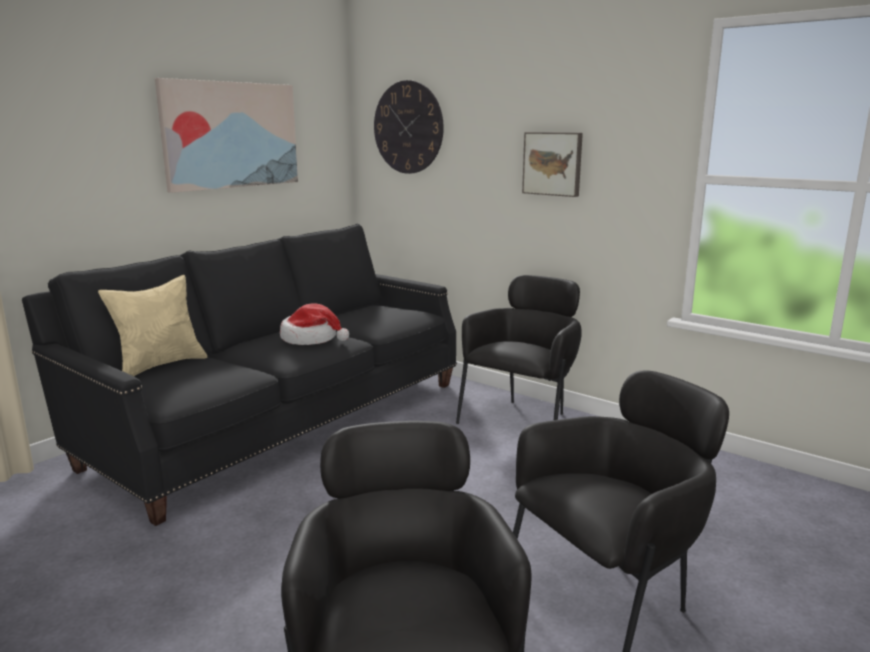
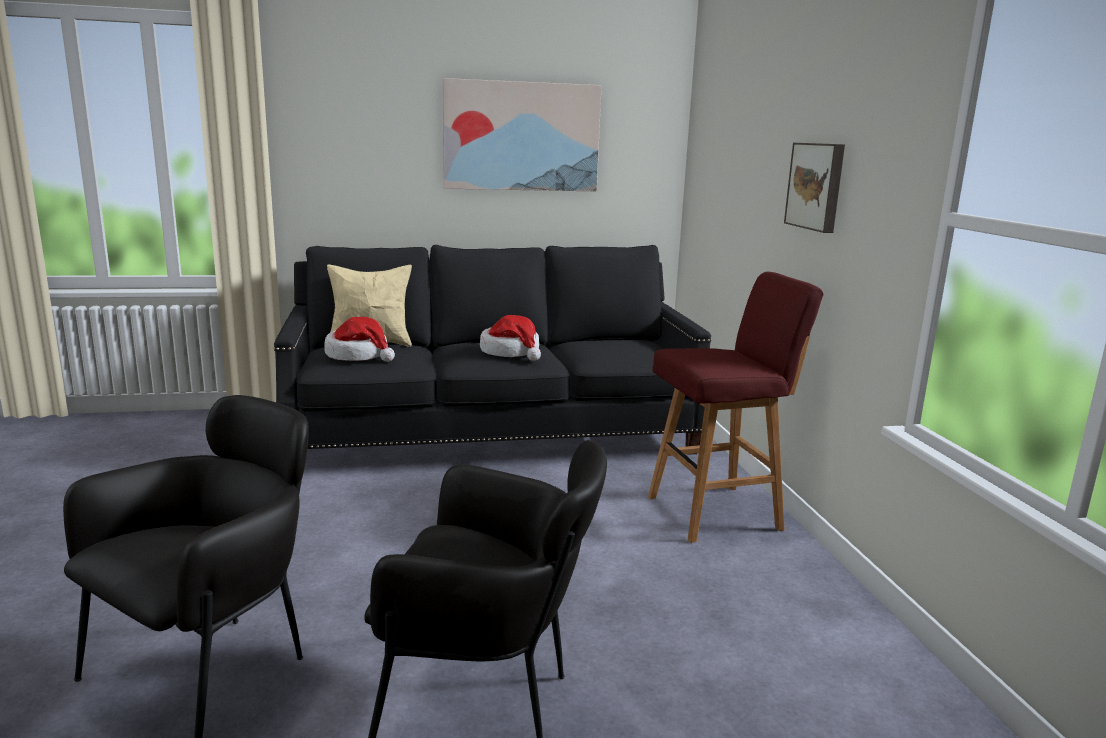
camera: 40 degrees right, 0 degrees up
wall clock [374,80,444,174] -> none
black armchair [456,275,582,424] -> red stool [648,272,823,543]
none -> hat [324,317,395,362]

